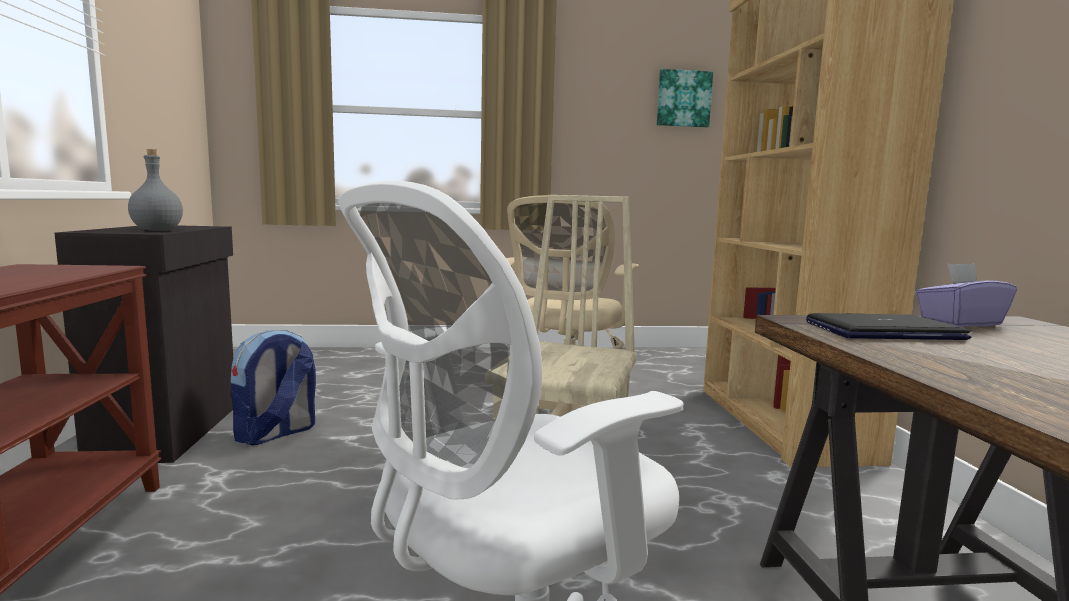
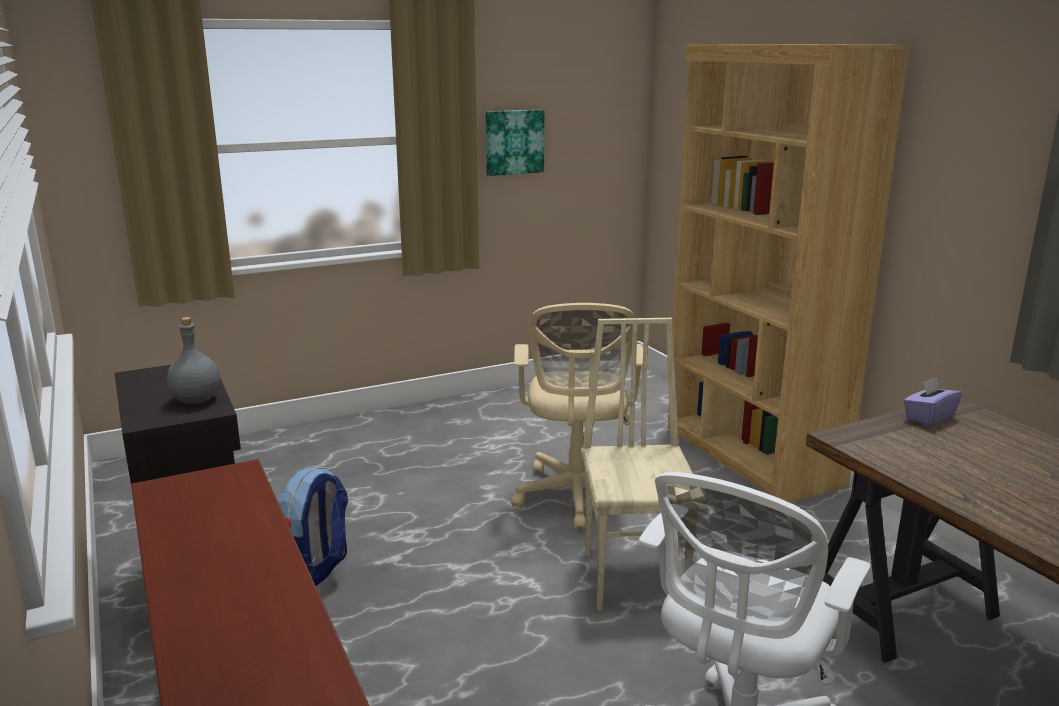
camera: 20 degrees left, 10 degrees up
picture [657,69,713,127] -> picture moved to [486,110,544,176]
laptop [806,313,972,340] -> none

